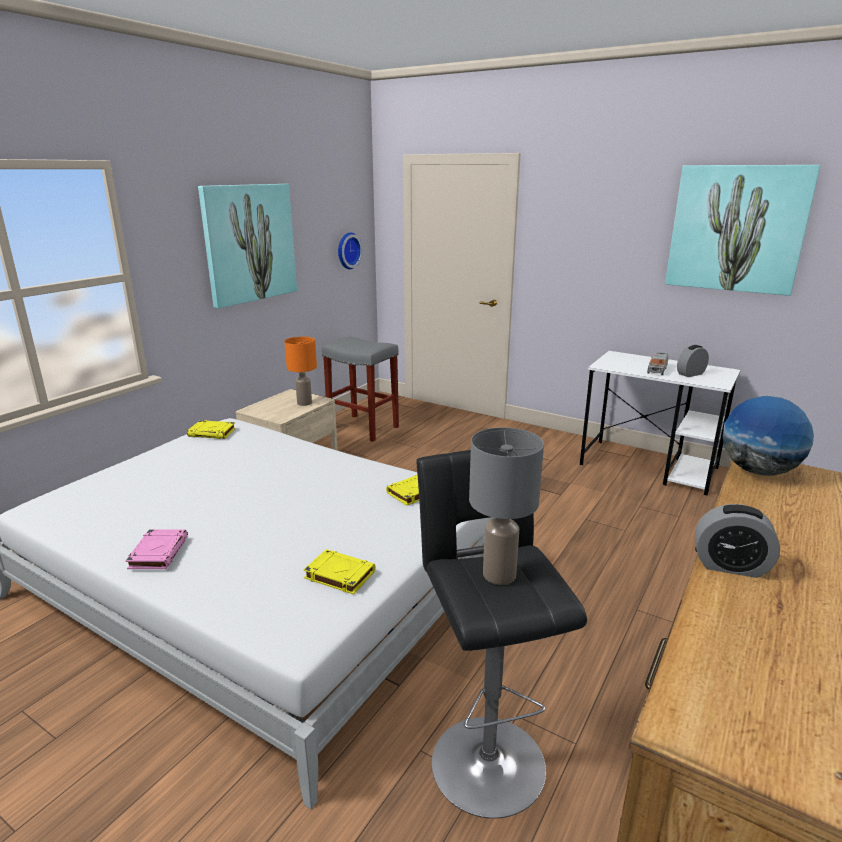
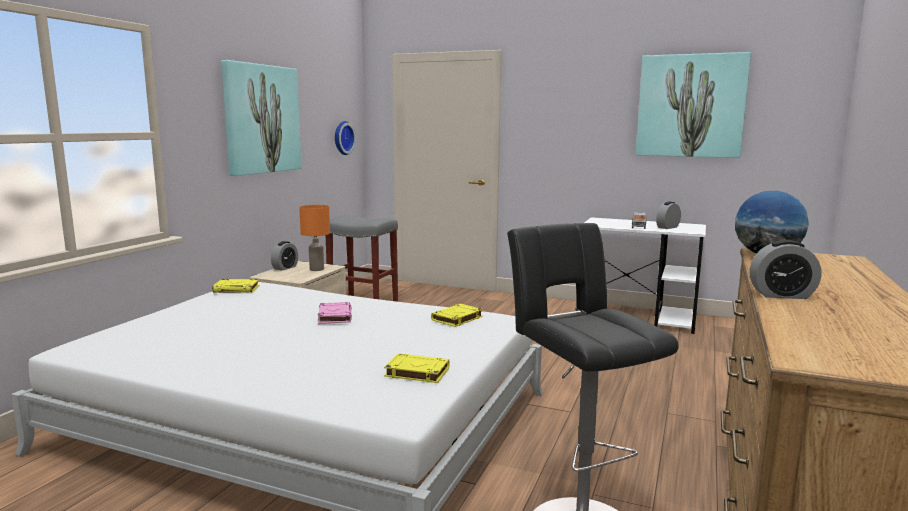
camera: 10 degrees left, 10 degrees down
pink book [126,530,188,569] -> pink book moved to [318,302,352,324]
grey table lamp [469,427,544,585] -> none
none -> alarm clock [271,241,298,271]

